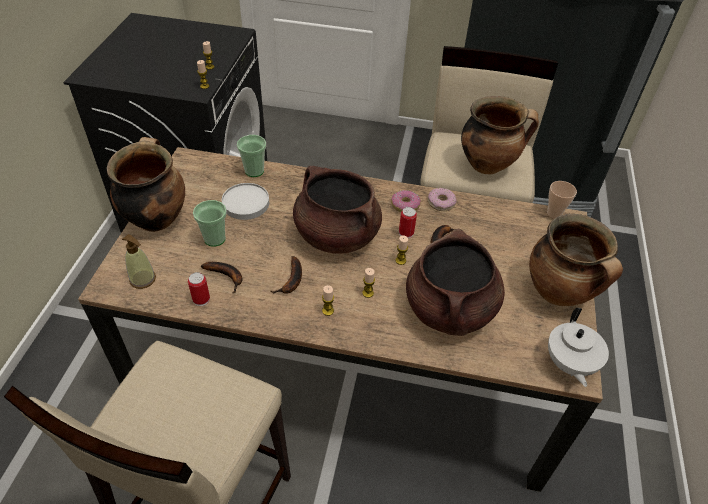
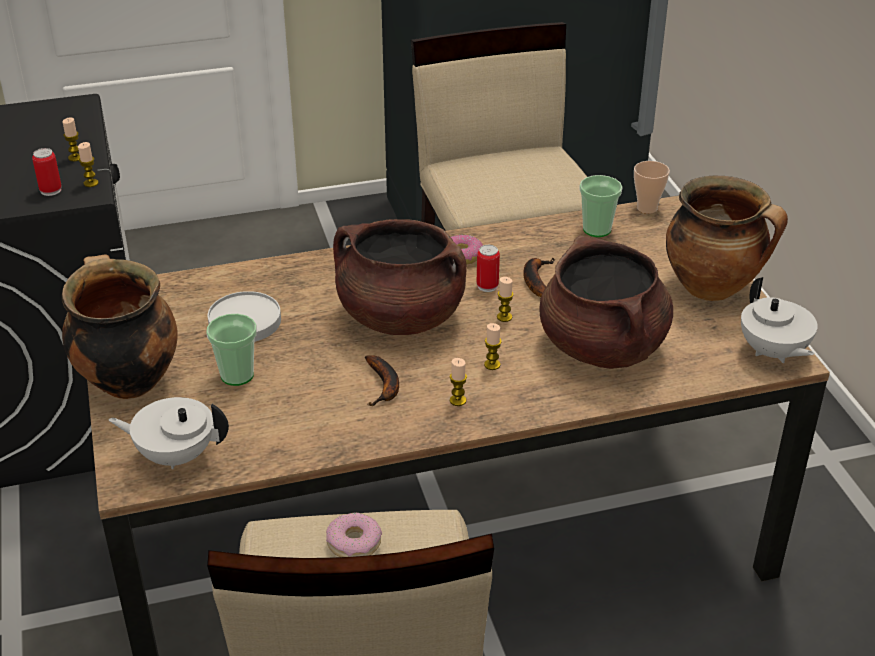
camera: 25 degrees left, 10 degrees down
soap dispenser [122,234,156,289] -> white teapot [108,397,229,469]
can [188,272,210,306] -> can moved to [32,148,62,196]
banana [201,262,242,293] -> none
cup [237,135,266,177] -> cup moved to [579,175,622,237]
donut [428,188,456,211] -> donut moved to [326,513,382,557]
cooking pot [461,96,539,174] -> none

